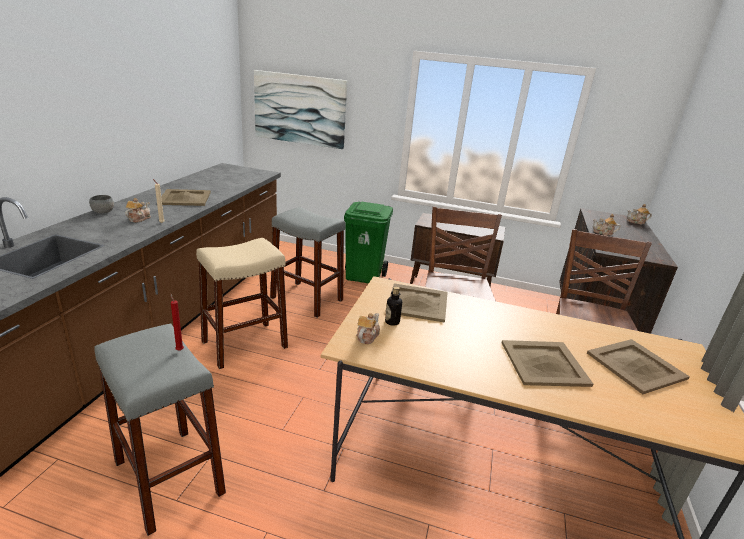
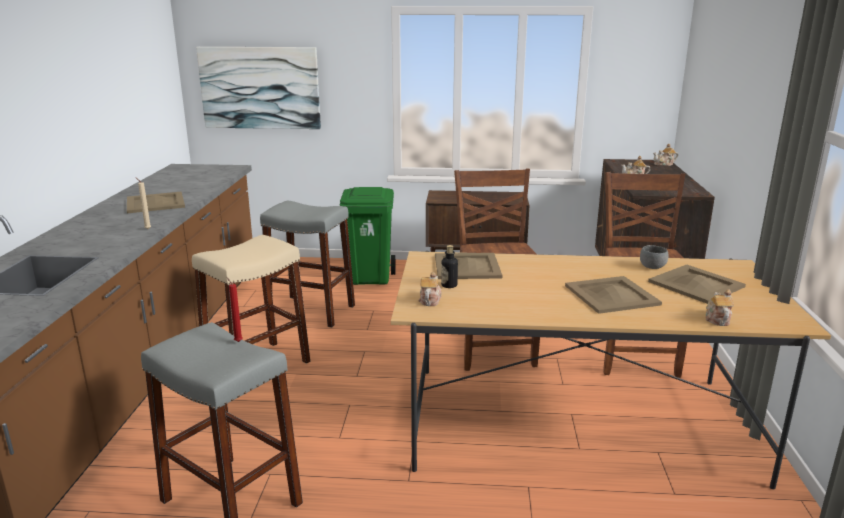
camera: 10 degrees left, 5 degrees down
grey bowl [89,195,114,213] -> grey bowl moved to [640,245,669,269]
teapot [125,198,151,223] -> teapot moved to [705,290,734,326]

